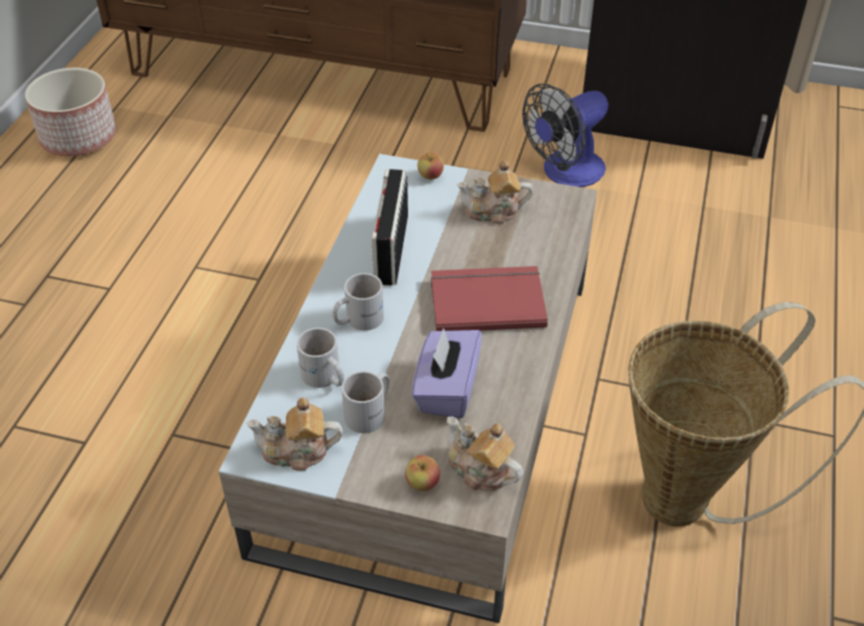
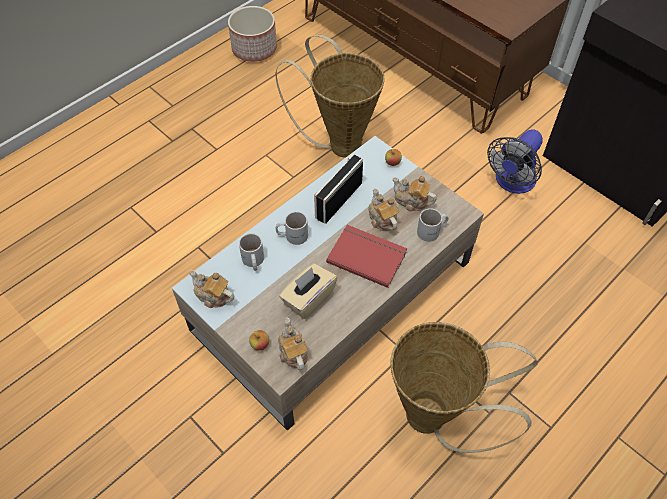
camera: 30 degrees right, 10 degrees up
white mug [342,371,389,433] -> white mug moved to [417,208,448,242]
purple tissue box [412,328,482,418] -> beige tissue box [279,263,337,319]
fan [522,84,609,187] -> fan turned 45 degrees counterclockwise [487,129,543,194]
none -> basket [276,34,385,158]
none -> teapot [368,188,399,231]

